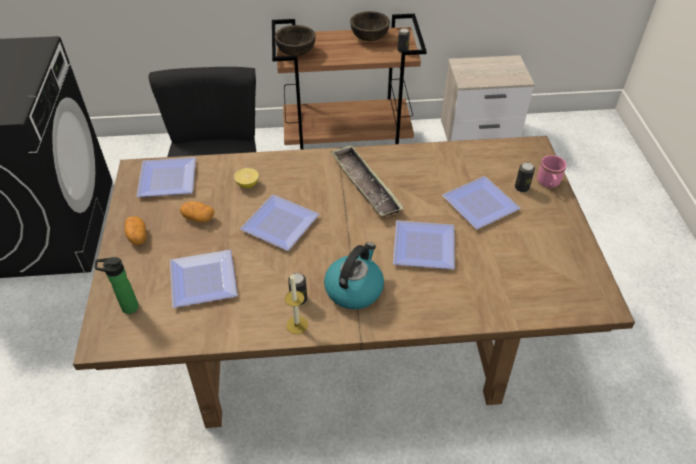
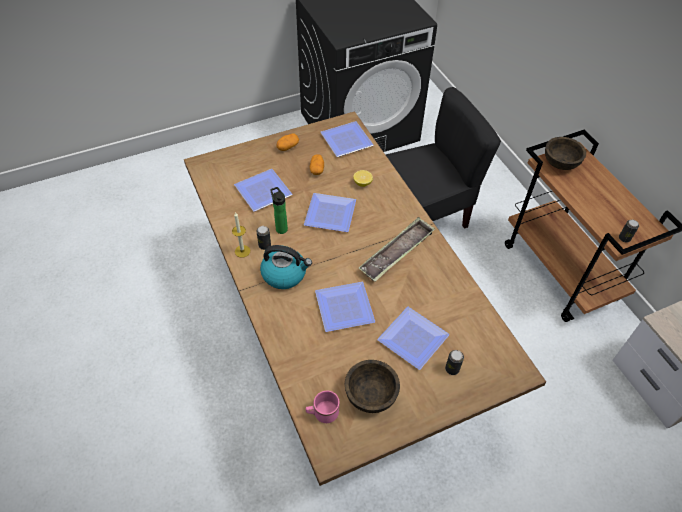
camera: 70 degrees right, 5 degrees up
bottle [95,257,139,314] -> bottle moved to [270,187,288,234]
brown bowl [350,11,390,41] -> brown bowl moved to [345,360,400,413]
pink mug [537,155,567,188] -> pink mug moved to [306,391,340,423]

